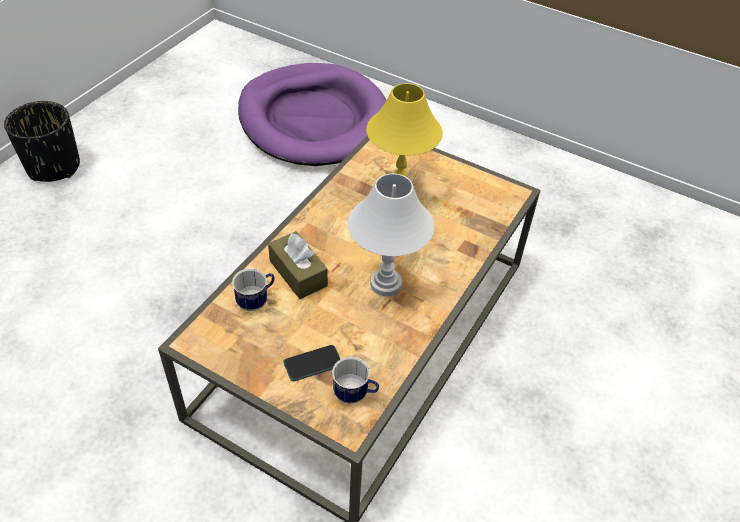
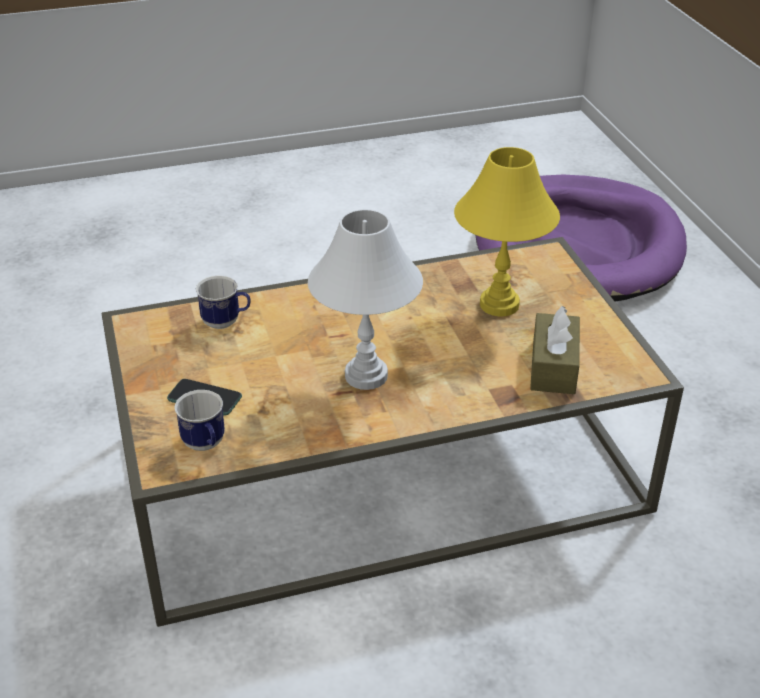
camera: 45 degrees right, 10 degrees down
black planter [4,101,80,182] -> none
brown tissue box [268,231,328,299] -> brown tissue box moved to [530,306,580,394]

